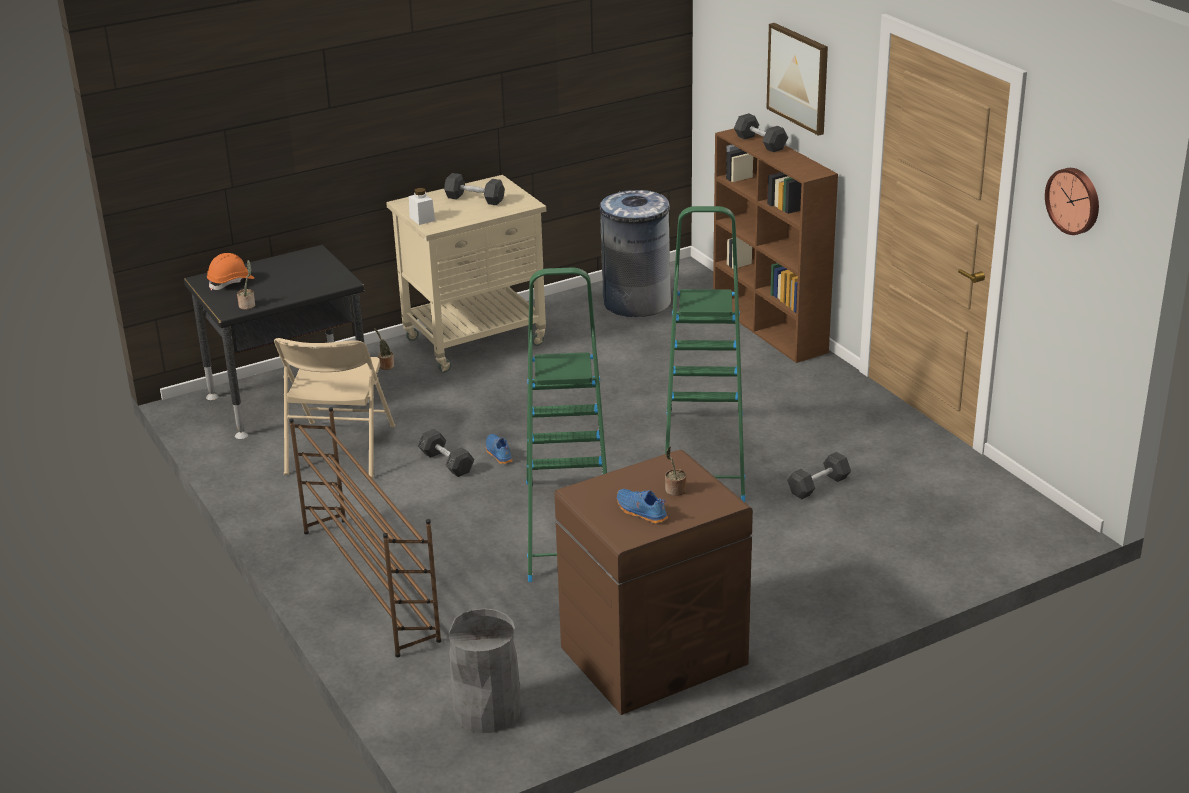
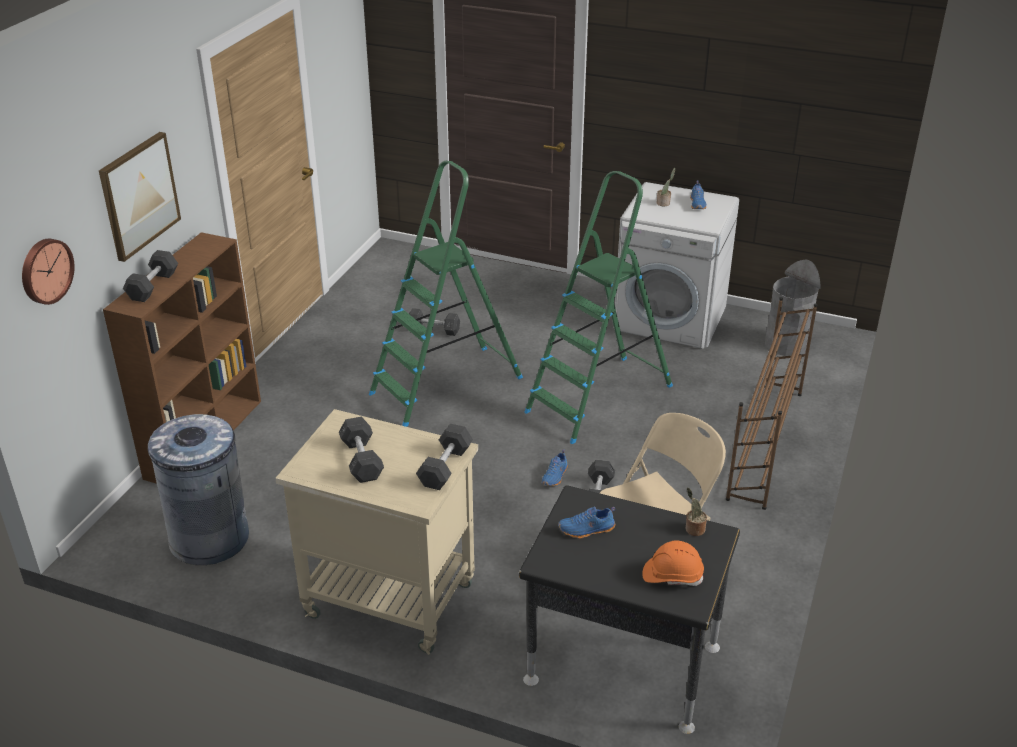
camera: 130 degrees left, 5 degrees up
potted plant [374,328,394,370] -> none
white jar [409,188,435,225] -> grey dumbbell [416,424,473,490]
brown washing machine [554,450,753,715] -> white washing machine [615,182,739,349]
wall clock [1045,168,1099,235] -> wall clock moved to [22,239,75,305]
none -> blue shoe [558,507,615,539]

